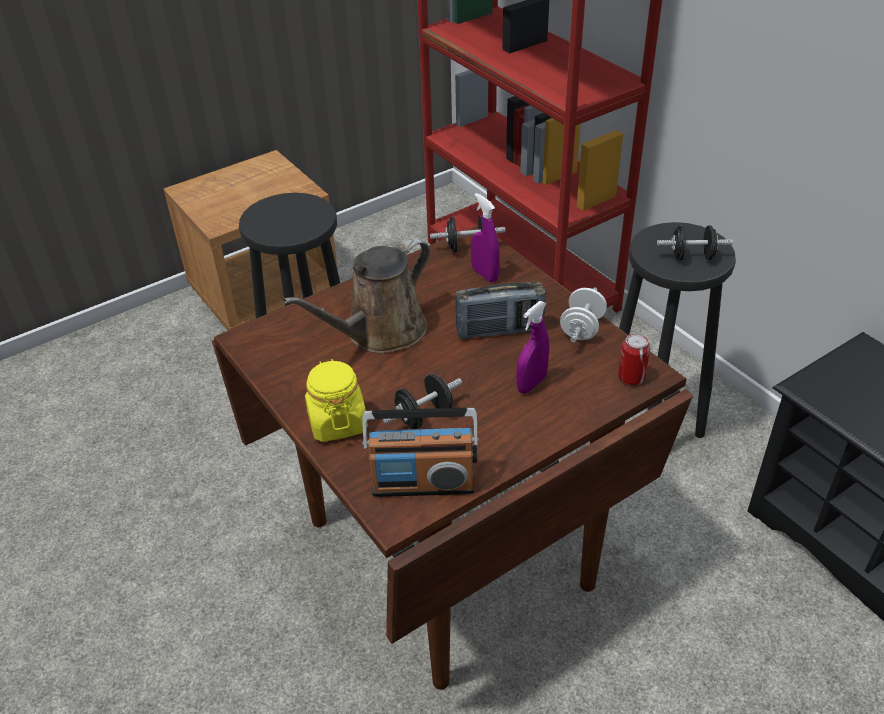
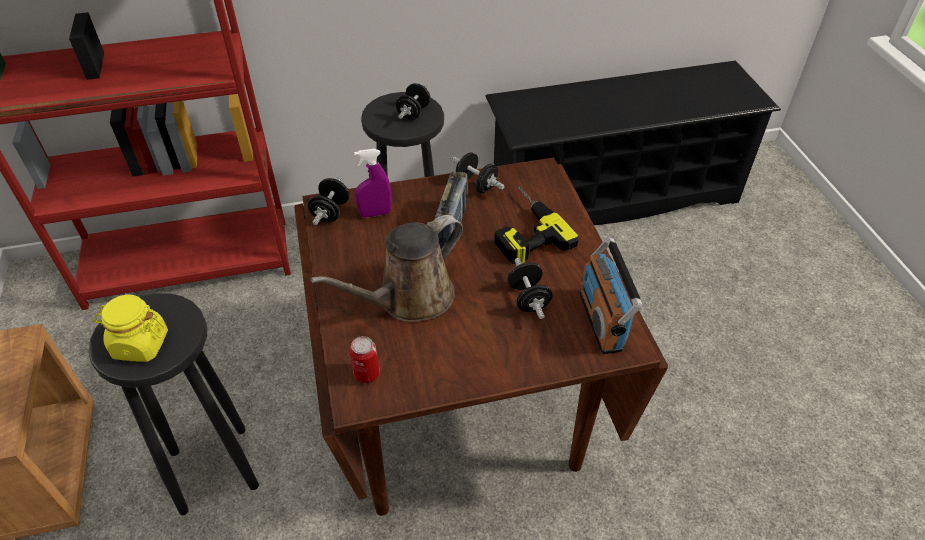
camera: 70 degrees left, 5 degrees up
brown watering can [283,237,430,353] -> brown watering can turned 75 degrees clockwise [310,215,463,322]
yellow jar [305,359,368,442] -> yellow jar moved to [94,295,168,362]
radio [362,408,479,497] -> radio turned 150 degrees clockwise [579,237,643,354]
purple spray bottle [516,301,549,394] -> power drill [494,186,578,264]
white dumbbell [560,287,607,342] -> black dumbbell [451,152,505,193]
can [618,333,650,385] -> can moved to [350,336,380,383]

